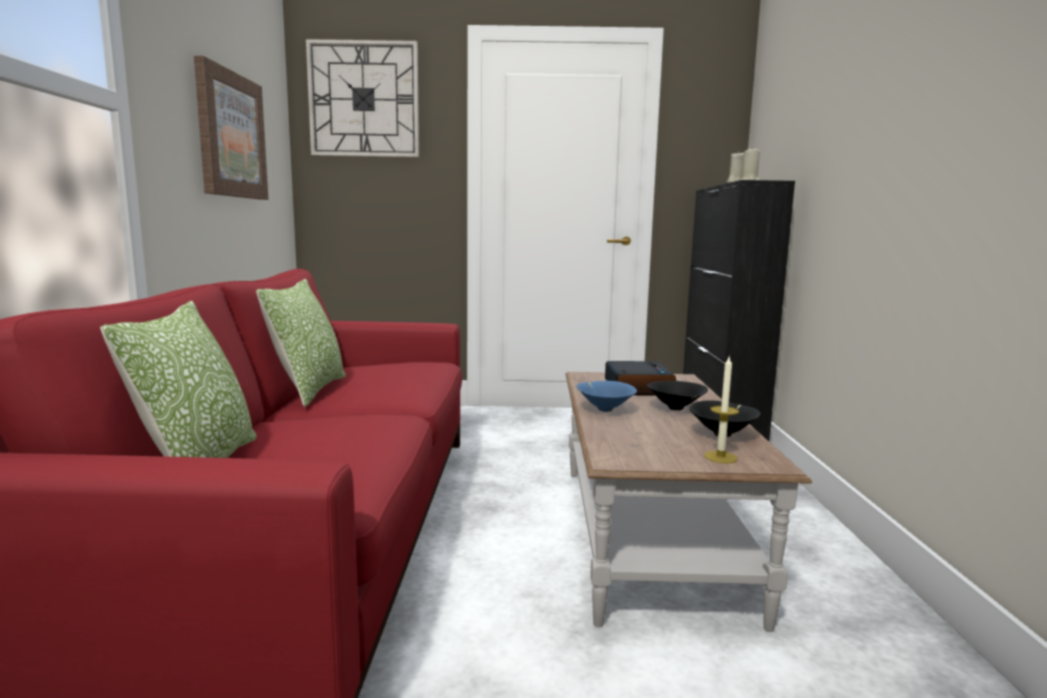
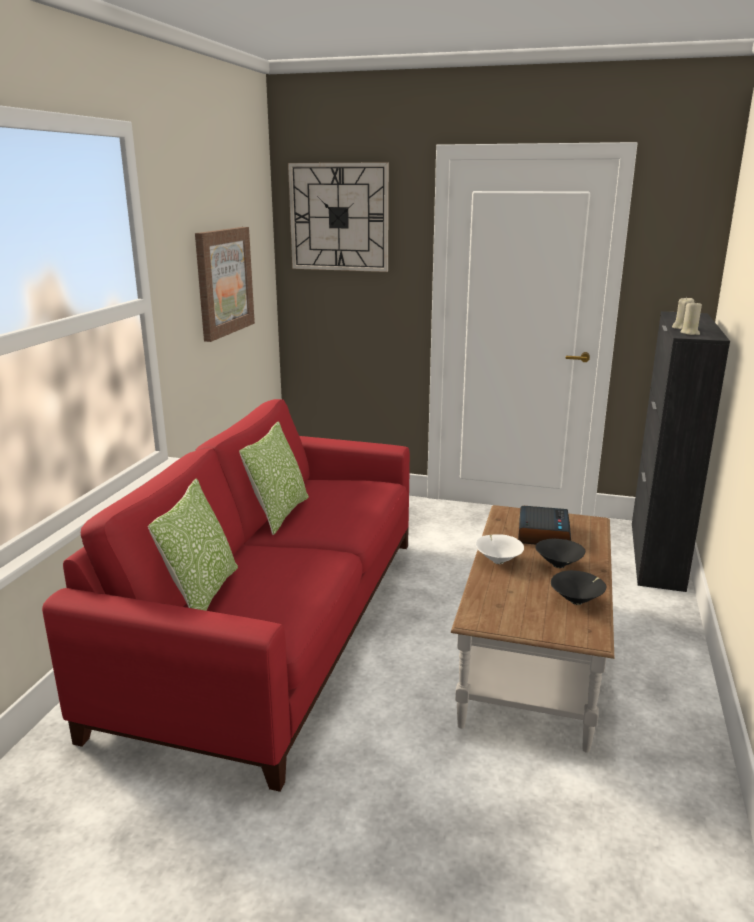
camera: 15 degrees right, 10 degrees up
blue bowl [576,381,637,412] -> white bowl [476,534,524,564]
candle [704,357,739,463] -> none

